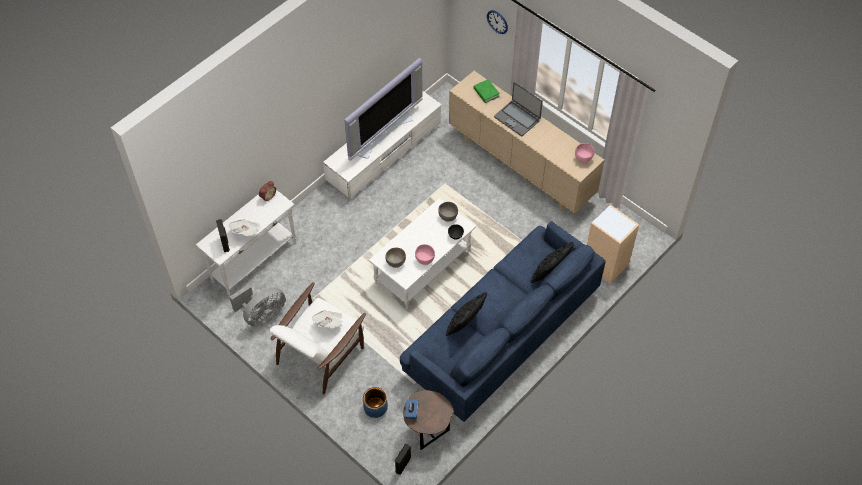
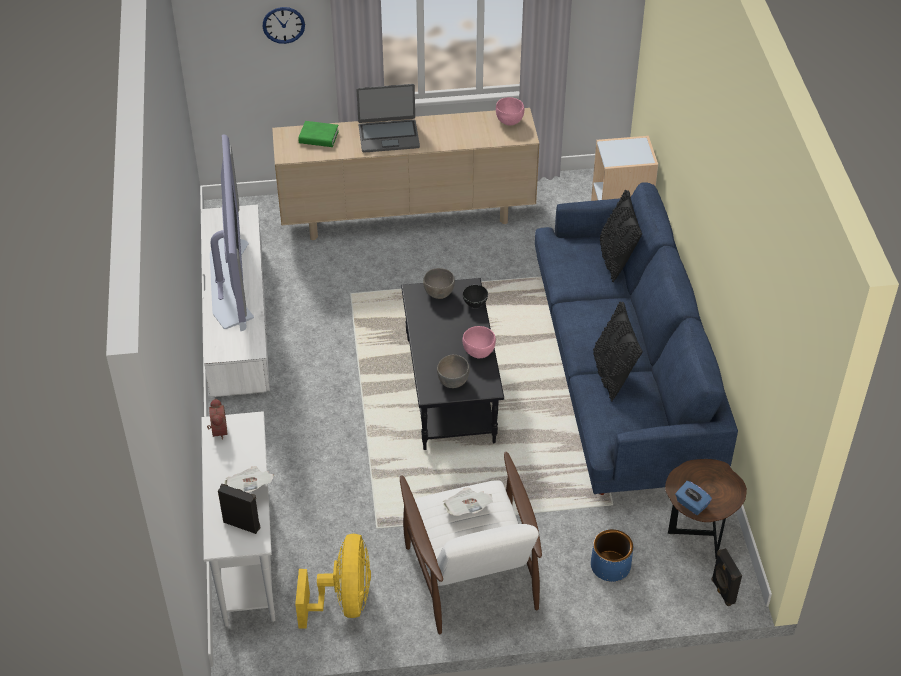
camera: 50 degrees left, 10 degrees down
grey fan [230,284,286,327] -> yellow fan [295,534,371,629]
white coffee table [369,198,476,309] -> black coffee table [401,278,504,450]

